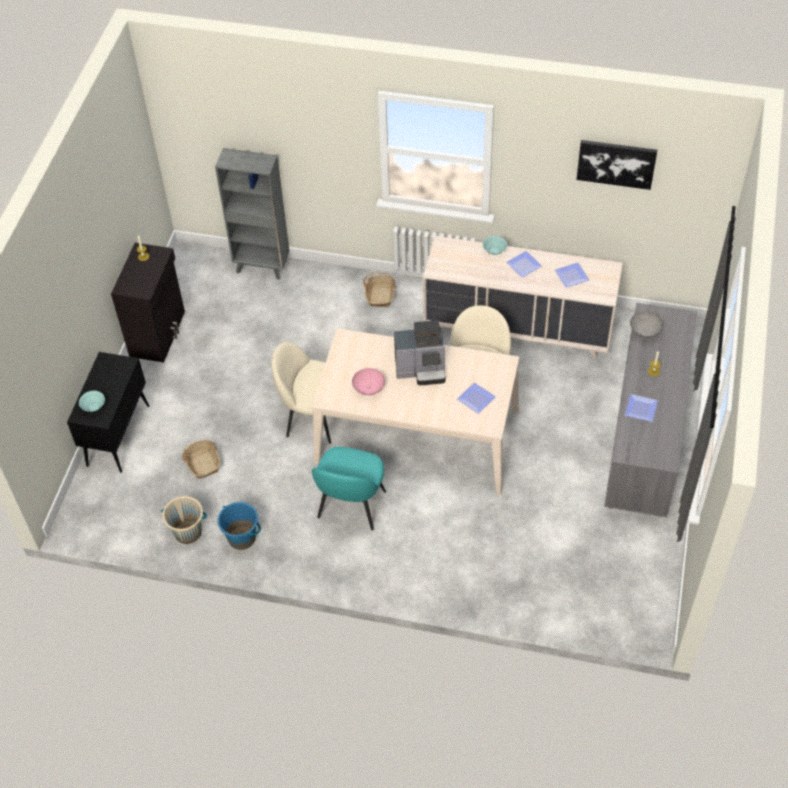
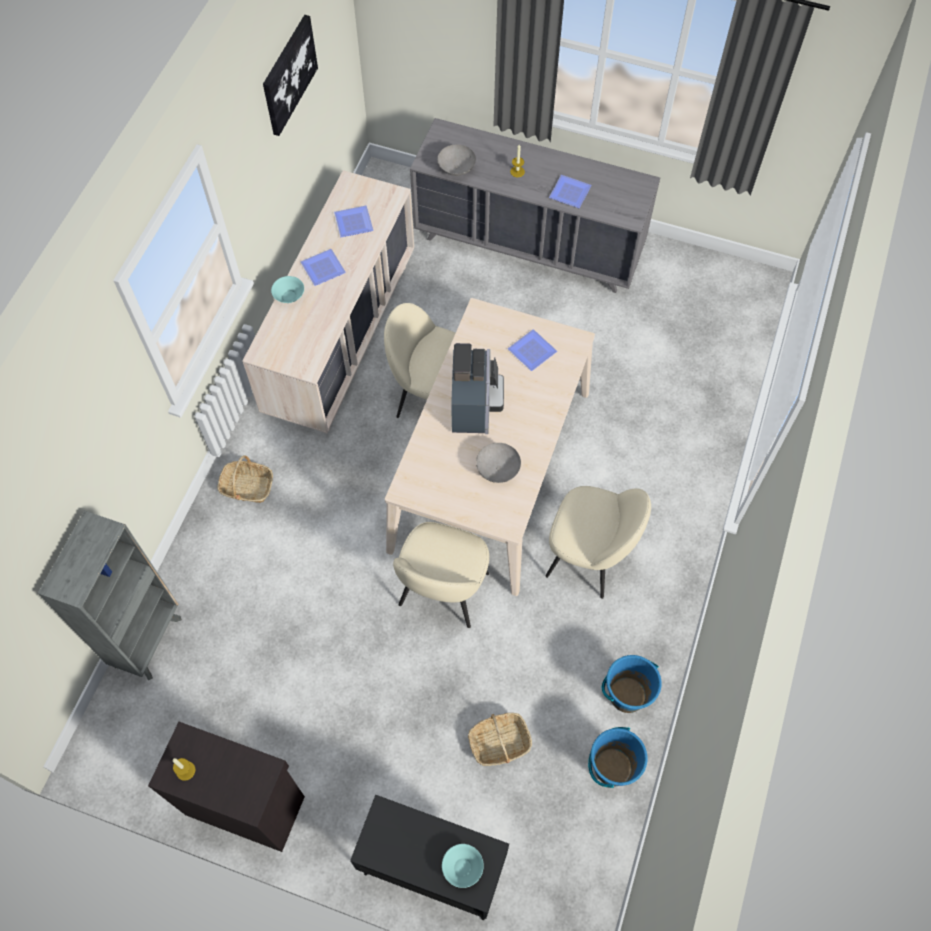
camera: 85 degrees left, 10 degrees up
beige bucket [161,496,207,544] -> blue bucket [588,727,648,788]
turquoise chair [312,447,386,530] -> beige chair [545,486,651,599]
pink bowl [352,368,385,395] -> grey bowl [476,443,521,483]

